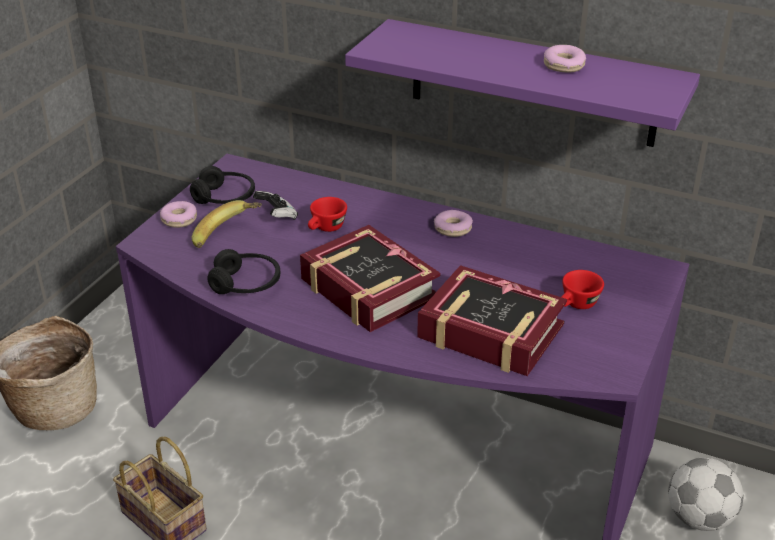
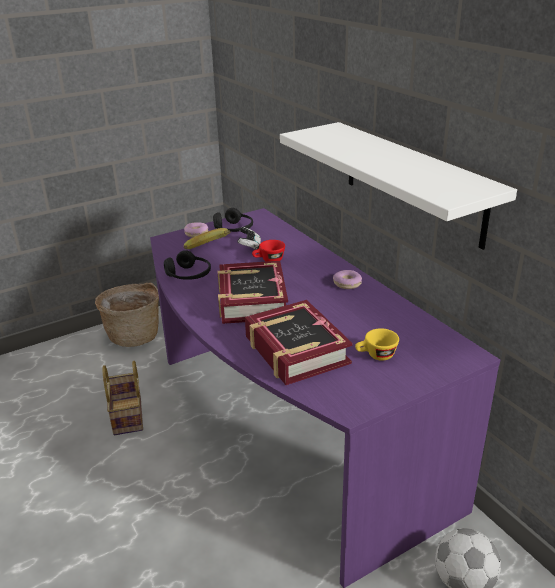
camera: 35 degrees right, 5 degrees down
purple shelf [345,19,700,147] -> white shelf [280,122,517,250]
donut [544,45,586,73] -> none
red cup [562,270,604,309] -> yellow cup [355,328,399,361]

